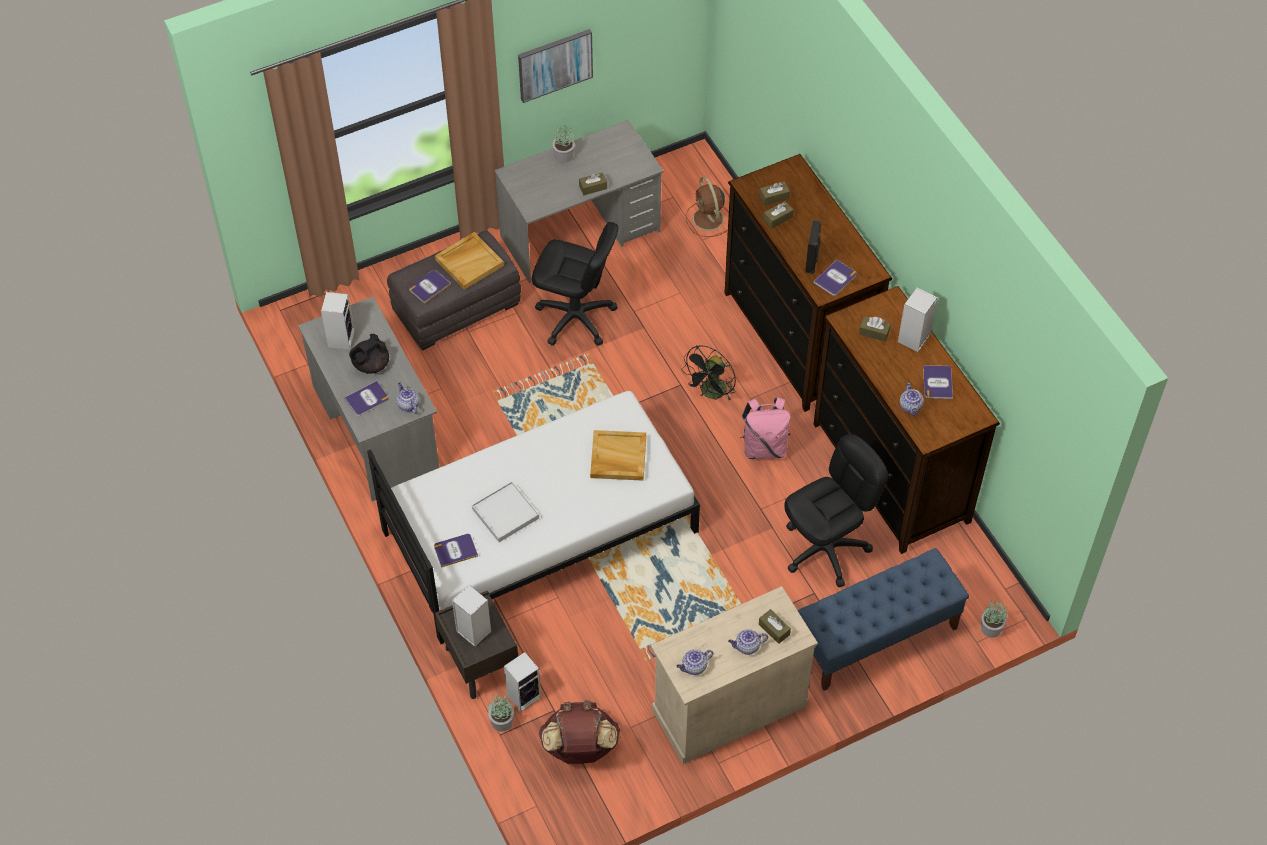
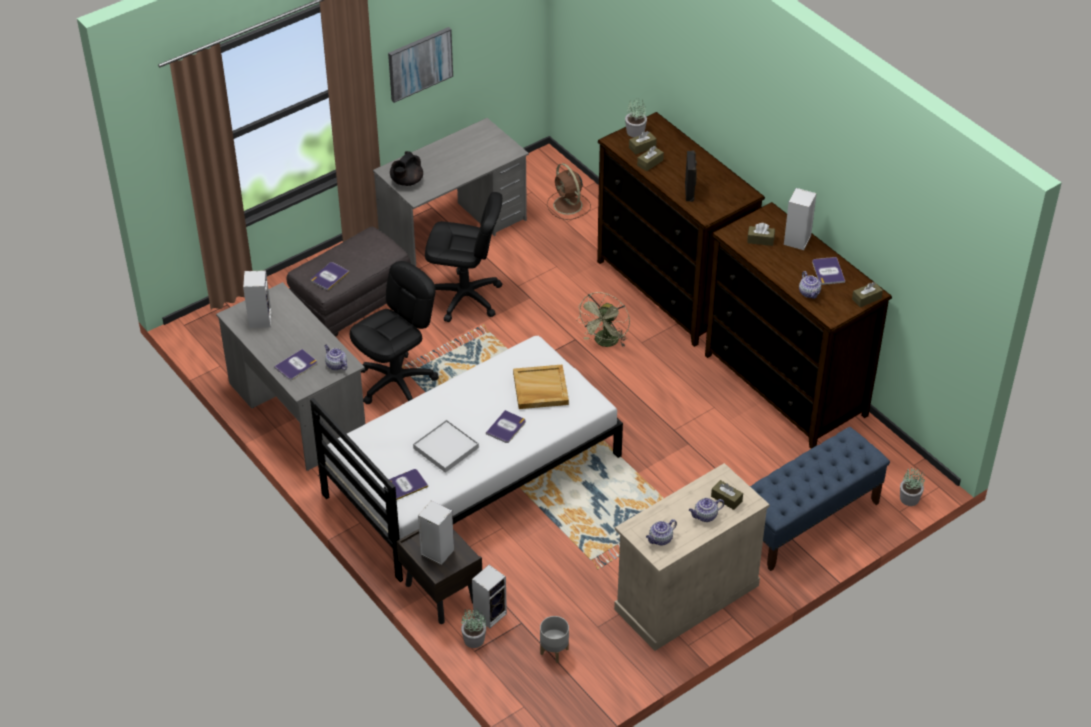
camera: 10 degrees left, 10 degrees down
black teapot [349,334,389,374] -> black teapot moved to [390,151,423,186]
beige tray [435,232,504,290] -> none
brown backpack [539,700,620,764] -> grey planter [540,616,569,663]
potted plant [552,125,575,163] -> potted plant moved to [625,98,647,137]
brown tissue box [579,172,607,195] -> brown tissue box moved to [852,282,883,307]
black fan [681,345,736,402] -> green fan [577,292,630,347]
pink backpack [740,397,790,459] -> none
black office chair [784,434,888,587] -> black office chair moved to [350,261,439,404]
book [814,260,857,296] -> book moved to [486,410,526,443]

